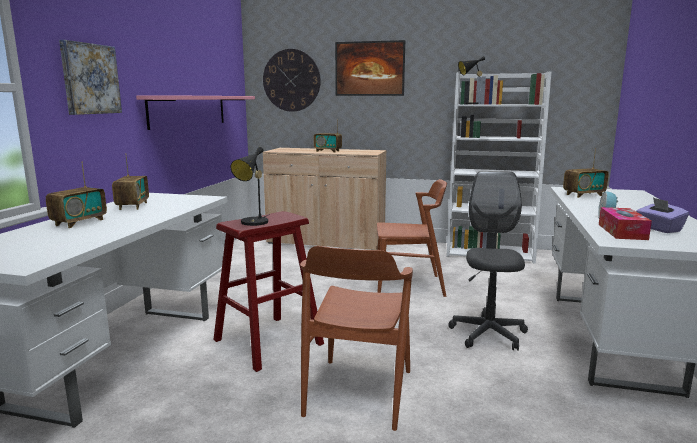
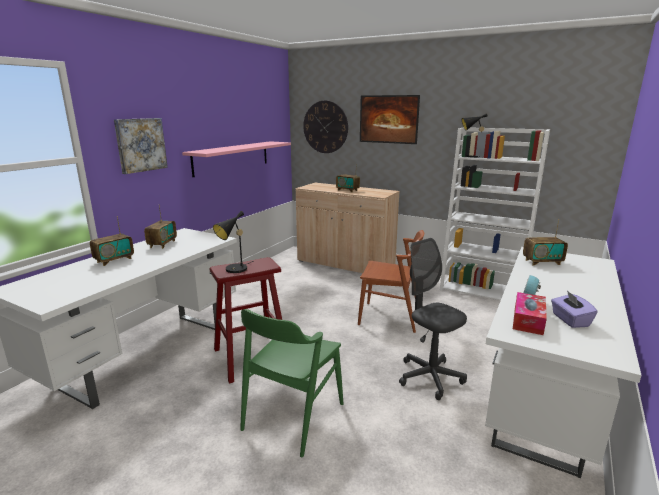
camera: 15 degrees right, 5 degrees up
brown chair [300,246,413,431] -> green chair [240,309,344,457]
grey office chair [449,171,528,351] -> grey office chair turned 60 degrees counterclockwise [399,238,467,400]

